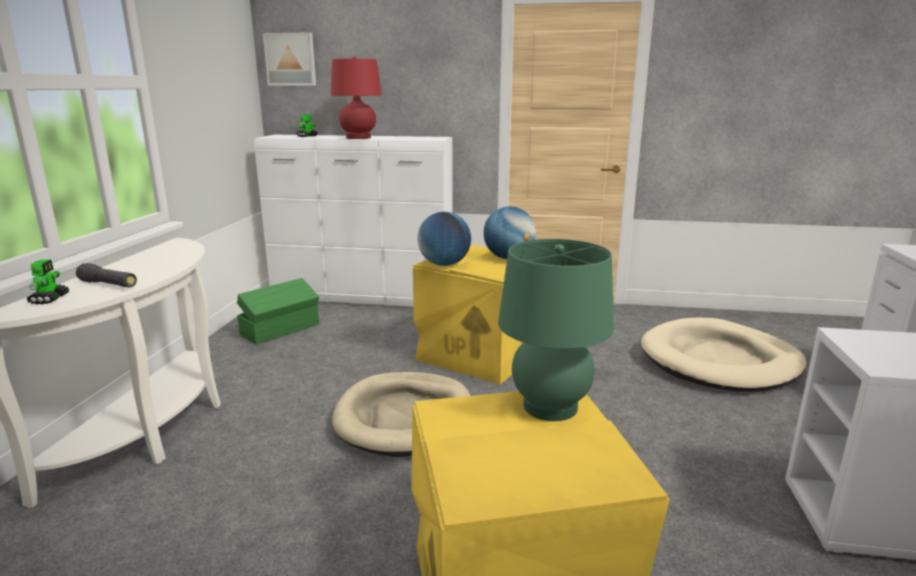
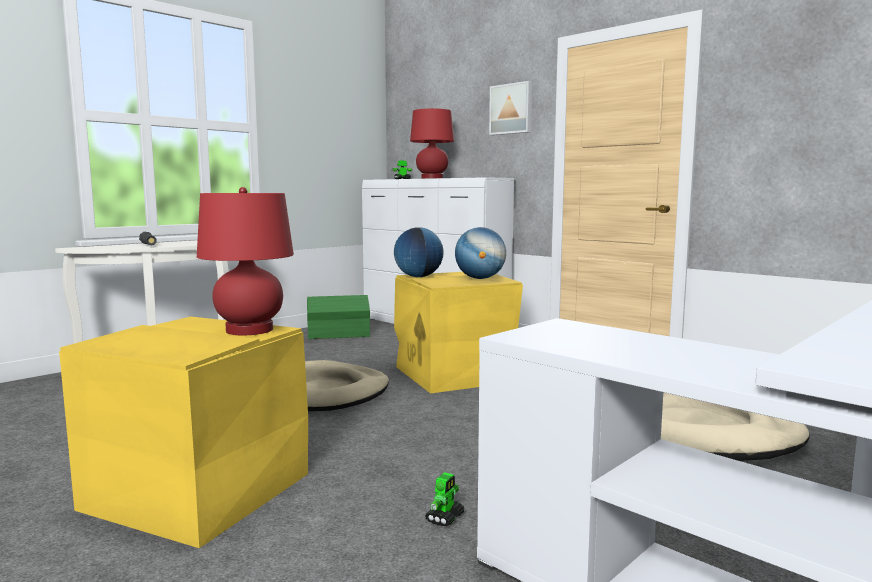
camera: 35 degrees right, 10 degrees down
toy robot [26,259,69,304] -> toy robot moved to [425,472,465,526]
picture [263,33,316,86] -> picture moved to [489,81,532,135]
green table lamp [498,239,614,421] -> red table lamp [197,187,294,335]

